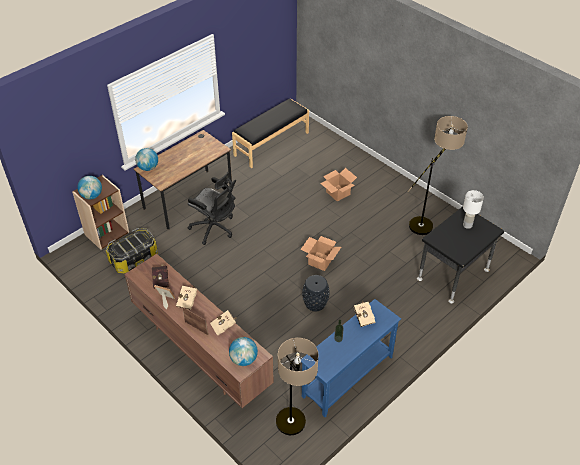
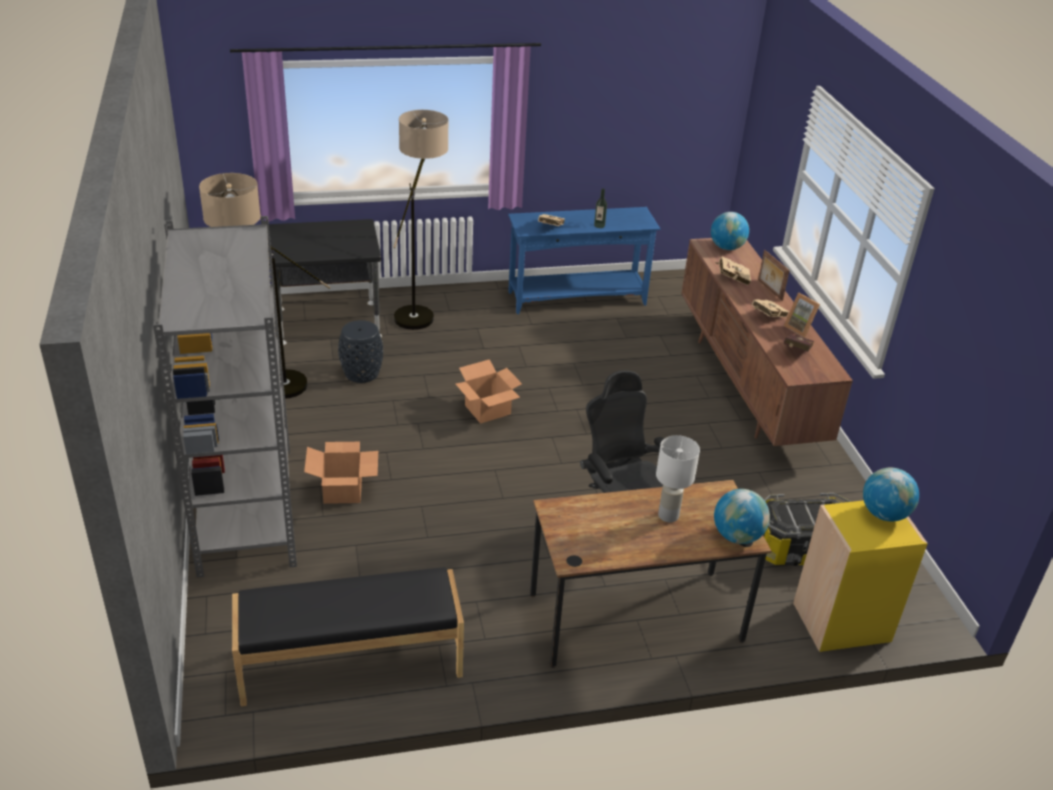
camera: 150 degrees left, 10 degrees down
brown bookcase [72,175,129,250] -> yellow bookcase [793,500,928,652]
floor lamp [276,338,318,435] -> floor lamp moved to [393,110,449,330]
black stool [302,275,330,311] -> black stool moved to [338,320,383,383]
white table lamp [463,190,484,229] -> white table lamp moved to [656,435,700,523]
none -> grey bookcase [153,216,297,577]

